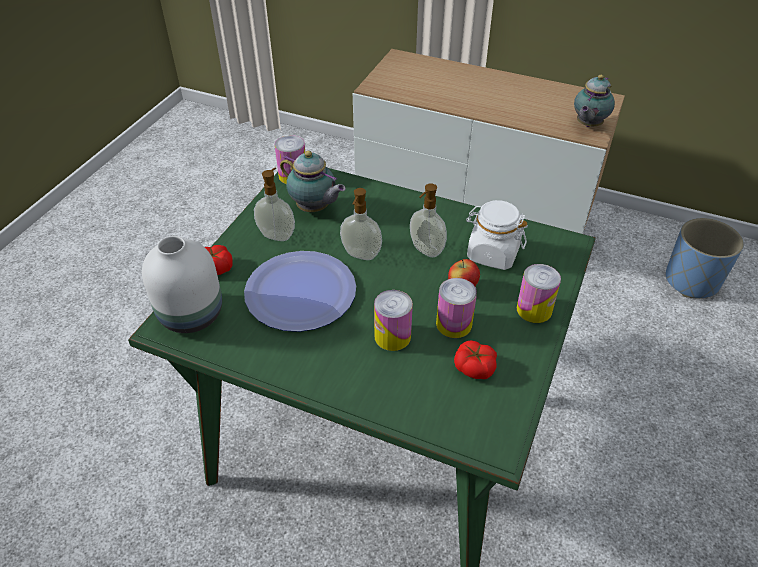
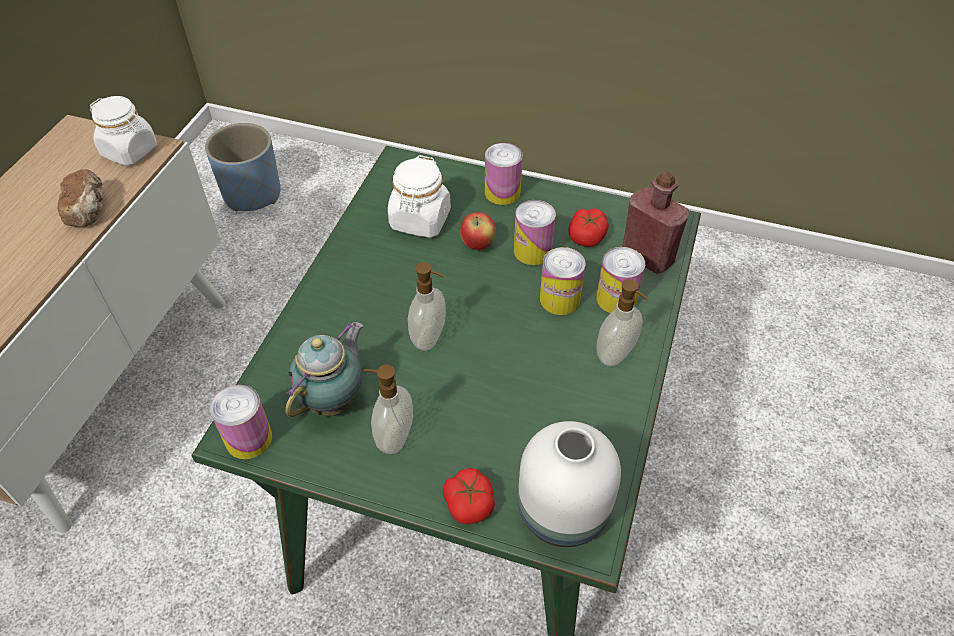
camera: 95 degrees left, 5 degrees up
plate [244,251,356,332] -> none
soap dispenser [410,183,447,257] -> soap dispenser moved to [597,279,648,367]
teapot [574,75,615,127] -> white jar [90,96,157,166]
none -> bread [57,169,103,227]
none -> can [596,247,645,313]
none -> red bottle [622,170,689,274]

